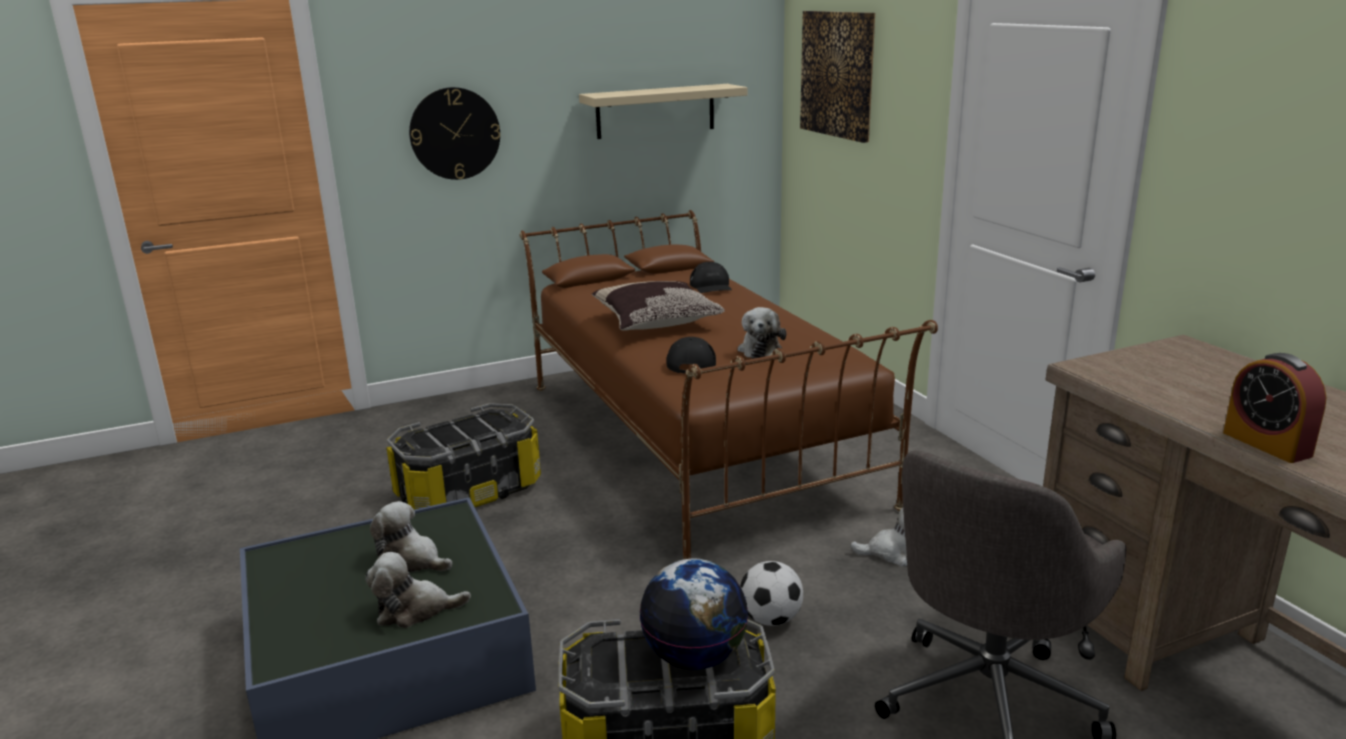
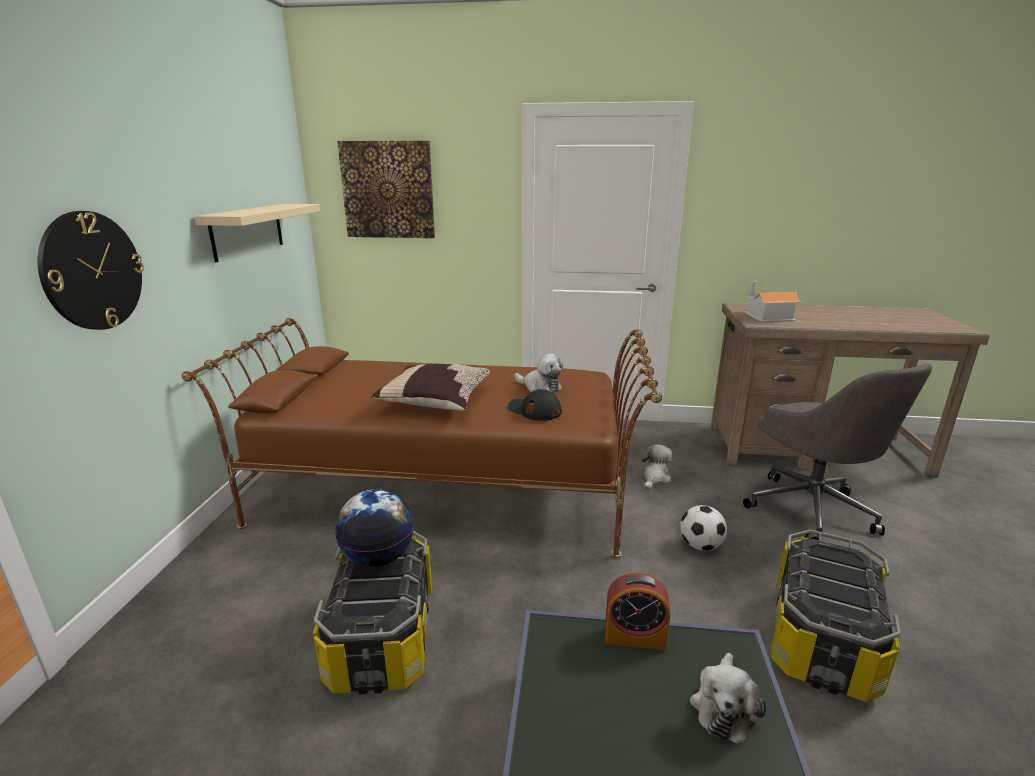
camera: 60 degrees left, 0 degrees up
plush toy [370,501,452,572] -> none
globe [640,559,748,670] -> globe moved to [335,489,414,567]
black cap [690,262,732,293] -> none
alarm clock [1223,353,1326,463] -> alarm clock moved to [605,572,670,650]
none -> toy house [743,280,801,322]

